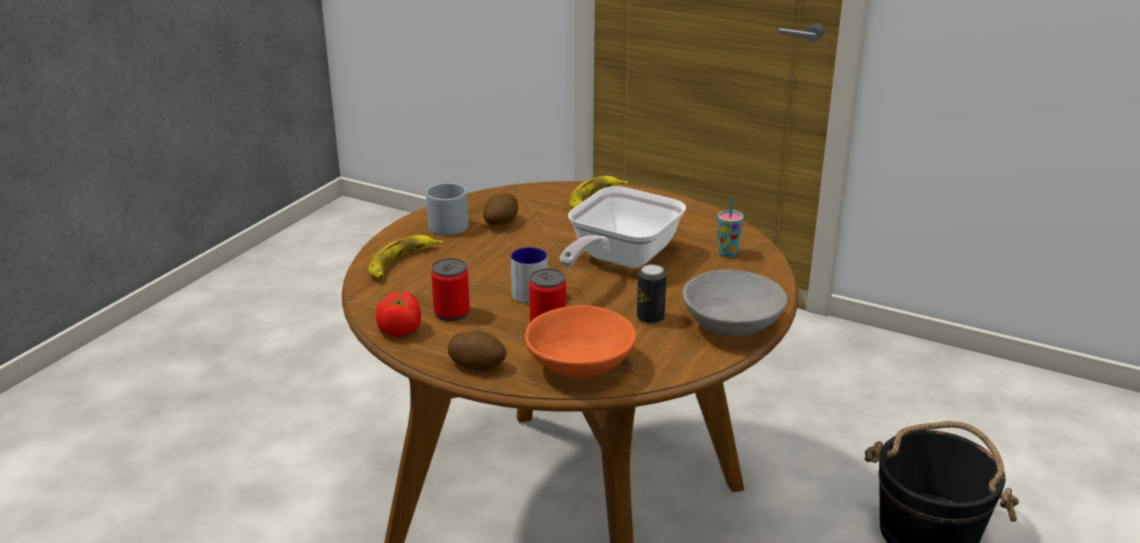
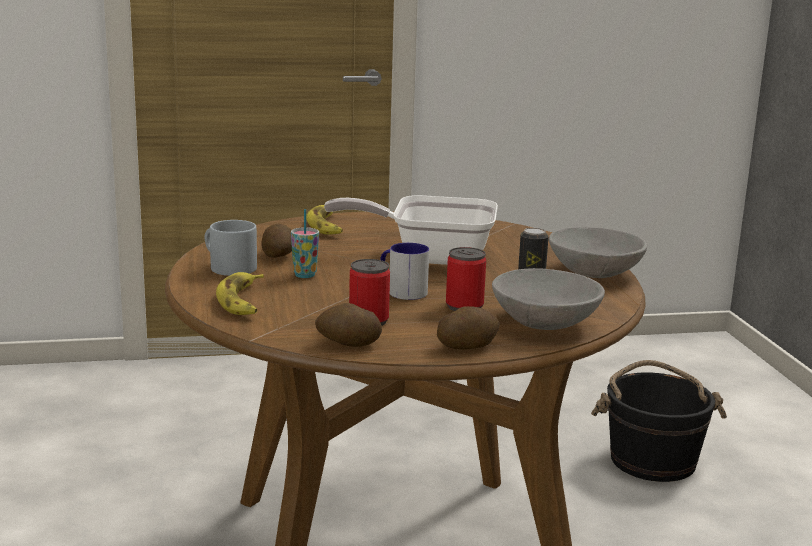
camera: 40 degrees left, 10 degrees down
tomato [376,292,421,337] -> potato [315,303,382,347]
orange bowl [525,305,636,378] -> grey bowl [492,268,605,330]
frying pan [560,186,686,268] -> frying pan turned 105 degrees clockwise [324,195,498,265]
cup [717,196,744,257] -> cup moved to [291,209,319,278]

